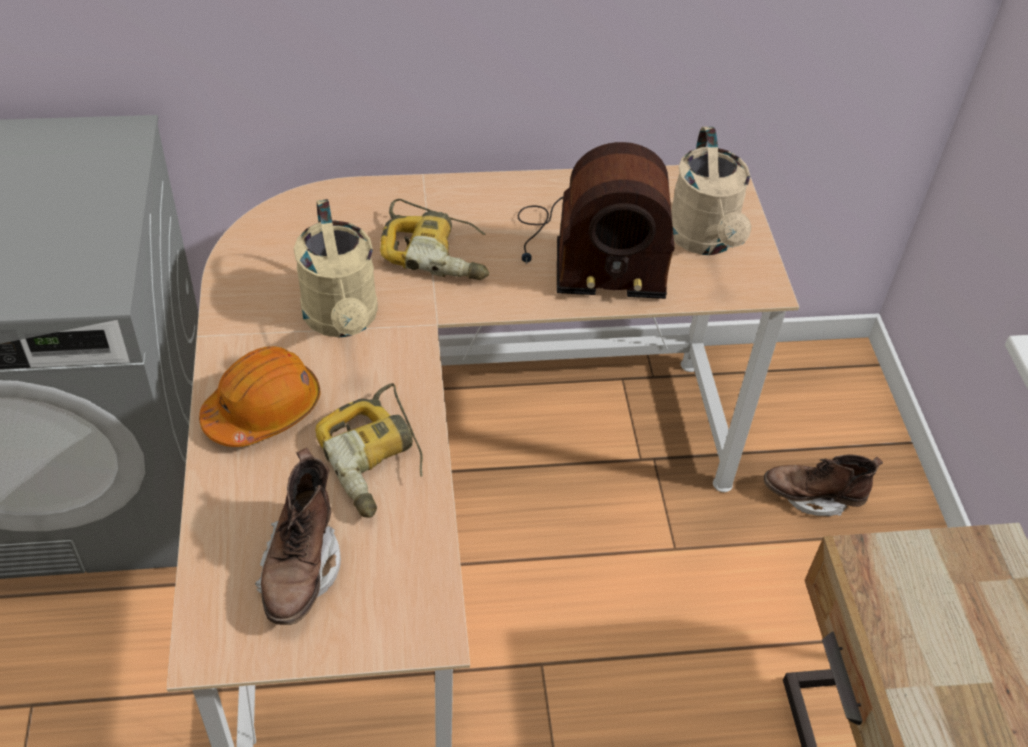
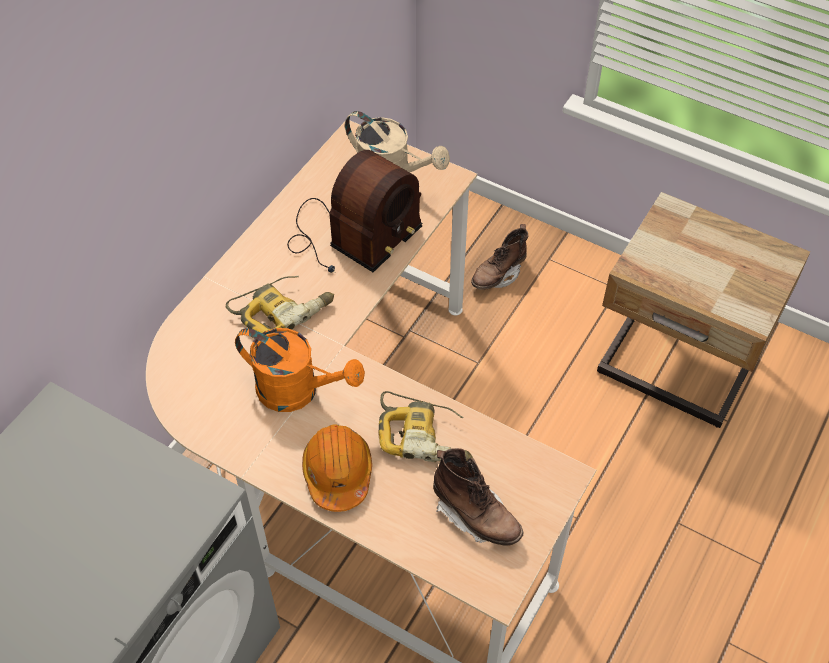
camera: 50 degrees left, 5 degrees up
beige watering can [294,199,378,337] -> orange watering can [235,328,365,412]

